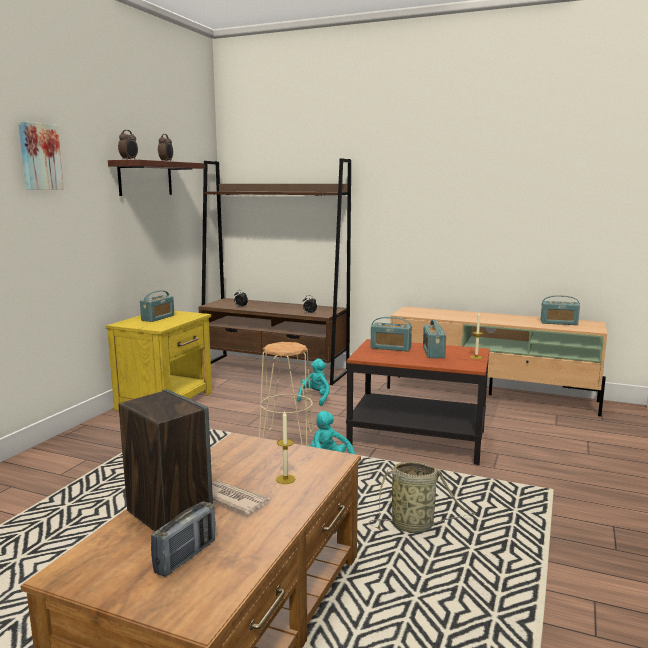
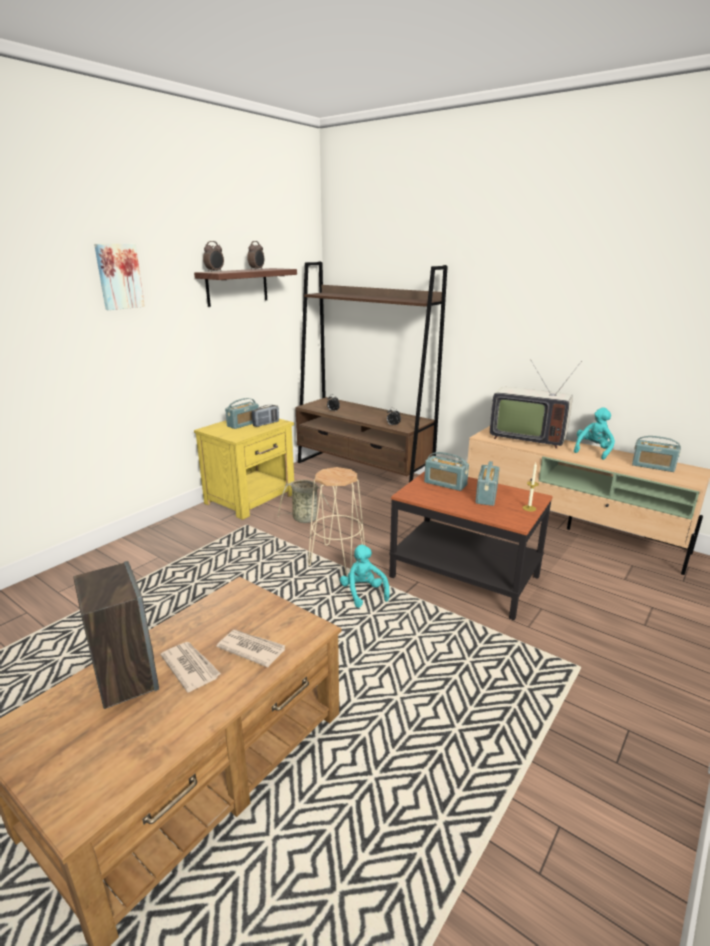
camera: 15 degrees right, 10 degrees up
radio [151,501,216,577] -> radio moved to [252,405,279,427]
candle [276,410,295,484] -> newspaper [216,630,285,667]
turquoise plush toy [297,359,330,406] -> turquoise plush toy moved to [574,407,615,460]
basket [370,461,475,533] -> basket moved to [278,480,343,523]
none -> television [490,361,582,449]

